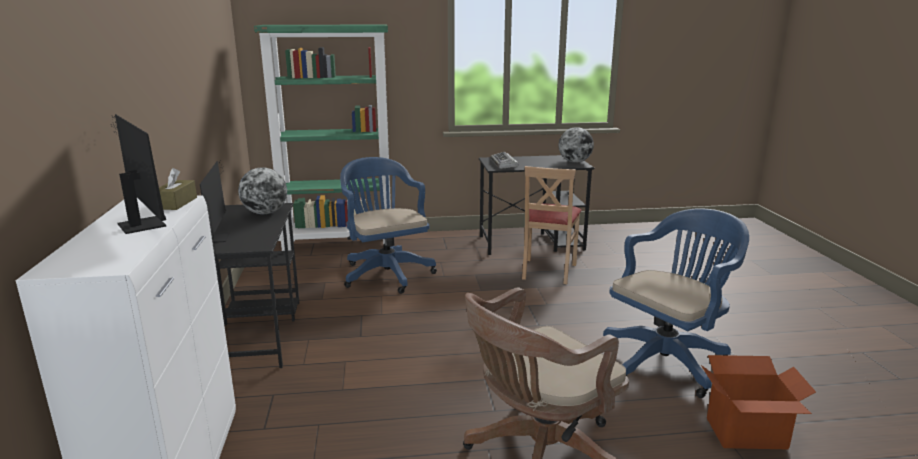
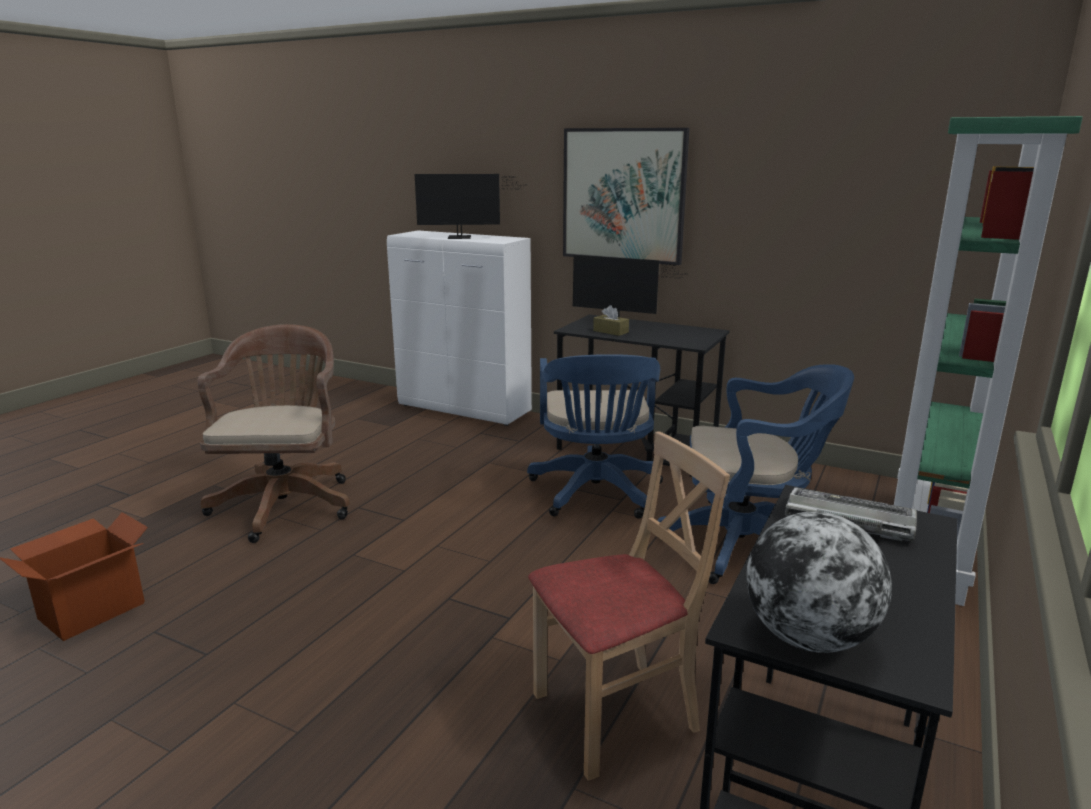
camera: 125 degrees right, 0 degrees up
brown tissue box [159,168,197,210] -> brown tissue box moved to [593,305,629,336]
globe [238,167,287,214] -> none
beige chair [522,166,581,284] -> beige chair turned 105 degrees clockwise [528,432,730,781]
blue office chair [603,208,749,398] -> blue office chair moved to [527,354,663,519]
none -> picture [563,128,690,265]

